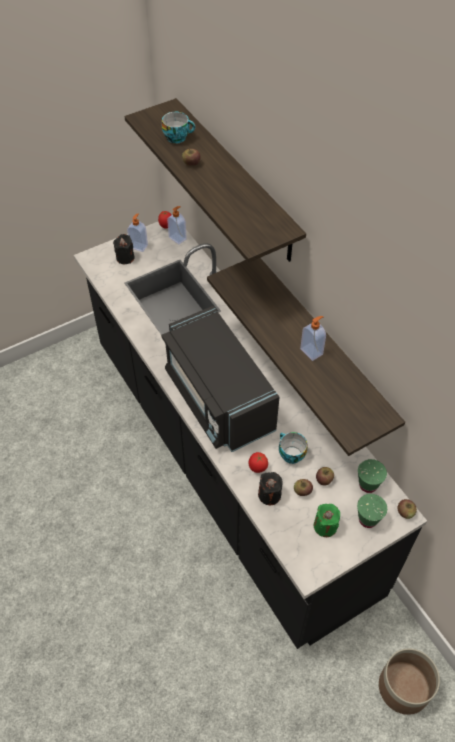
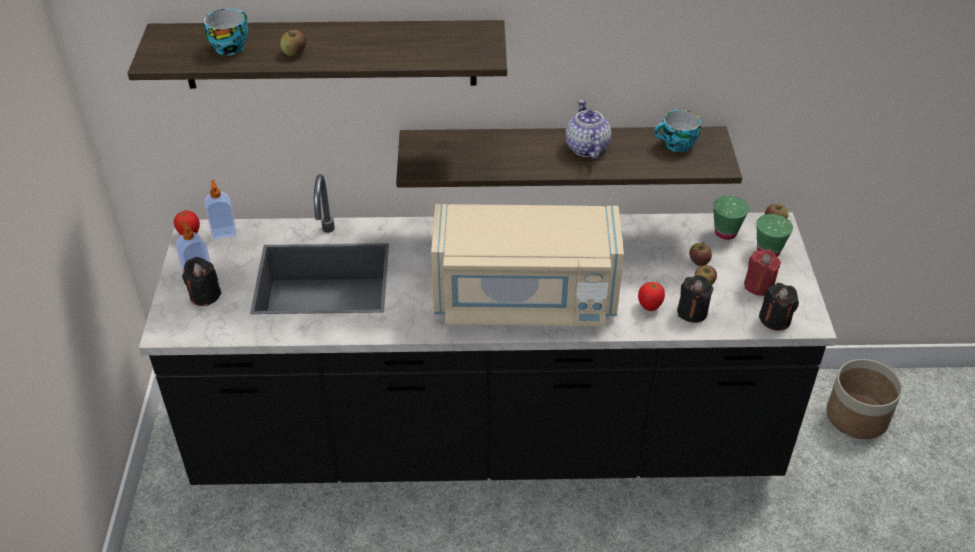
camera: 60 degrees left, 10 degrees down
black microwave [161,306,280,452] -> beige microwave [431,204,624,326]
cup [279,432,308,464] -> cup moved to [654,110,701,152]
soap dispenser [300,316,326,361] -> teapot [565,100,611,159]
green candle [314,504,340,537] -> red candle [744,249,781,296]
none -> black candle [759,283,799,331]

